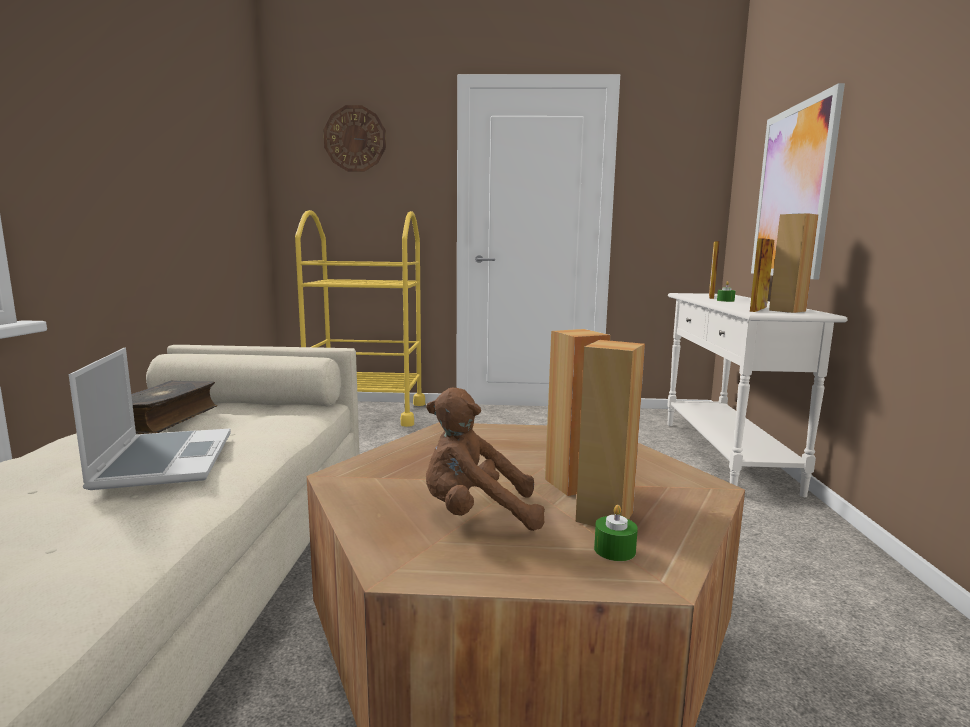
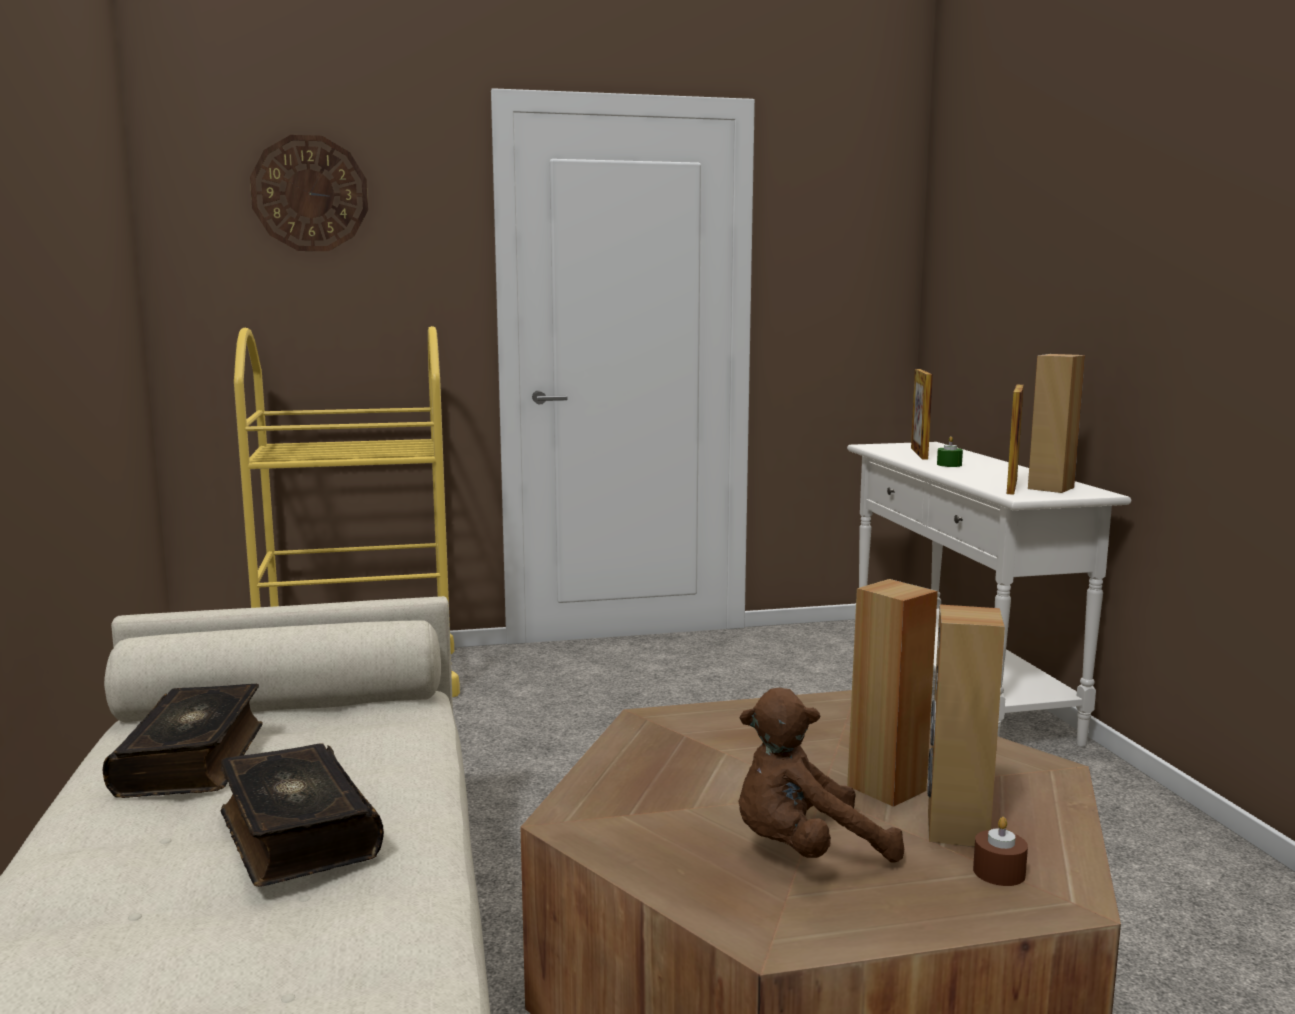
camera: 15 degrees left, 0 degrees up
laptop [69,348,231,490] -> book [221,743,384,887]
green candle [594,505,638,561] -> brown candle [973,817,1028,886]
picture [751,83,845,279] -> none

